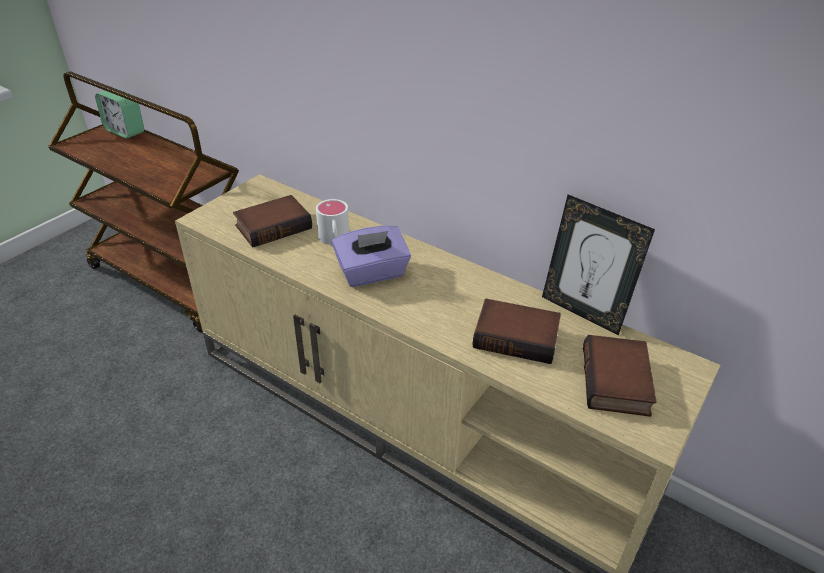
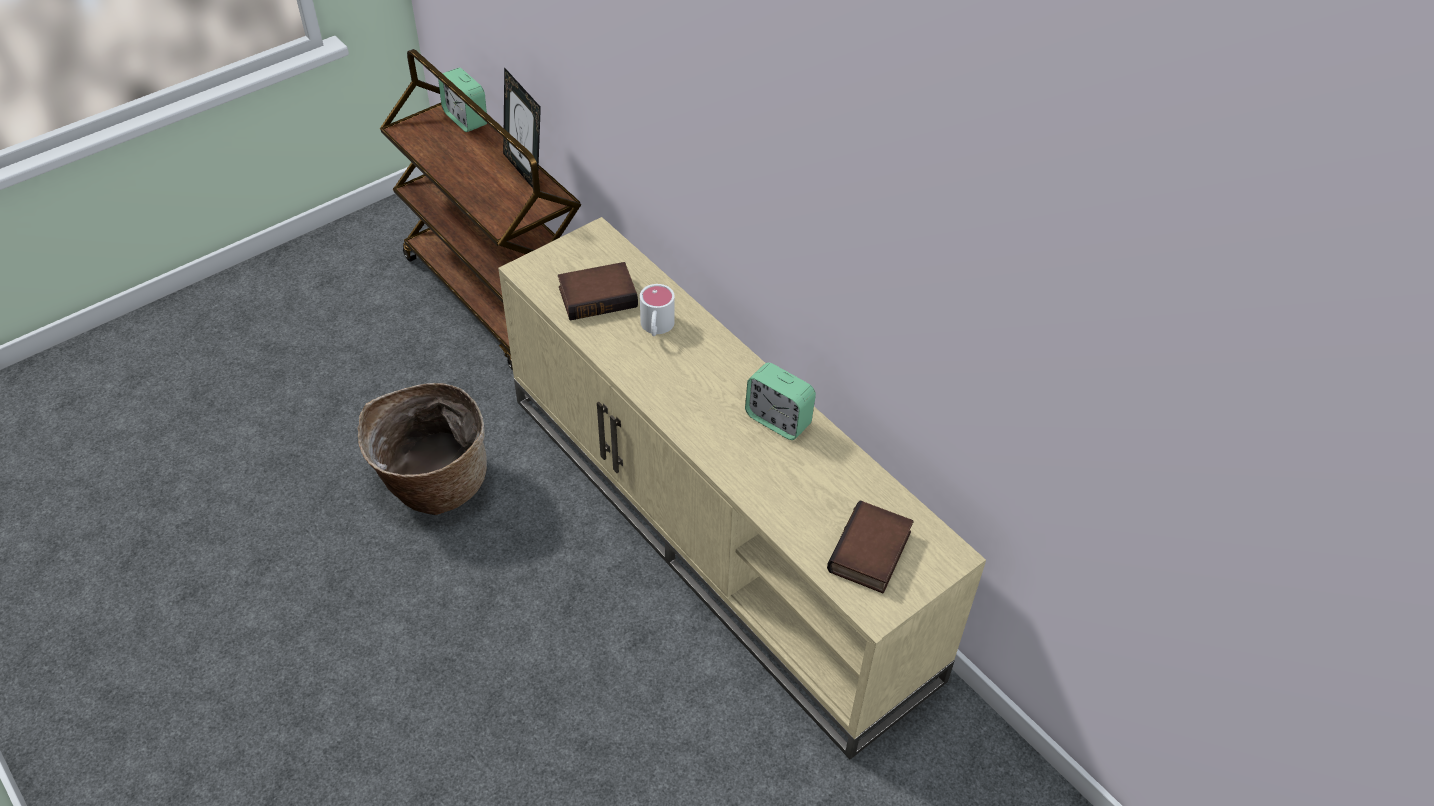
camera: 15 degrees right, 10 degrees up
purple tissue box [332,225,411,287] -> none
book [473,299,561,364] -> none
picture frame [542,195,655,336] -> picture frame moved to [503,67,541,188]
none -> basket [357,383,487,515]
none -> alarm clock [745,363,816,440]

